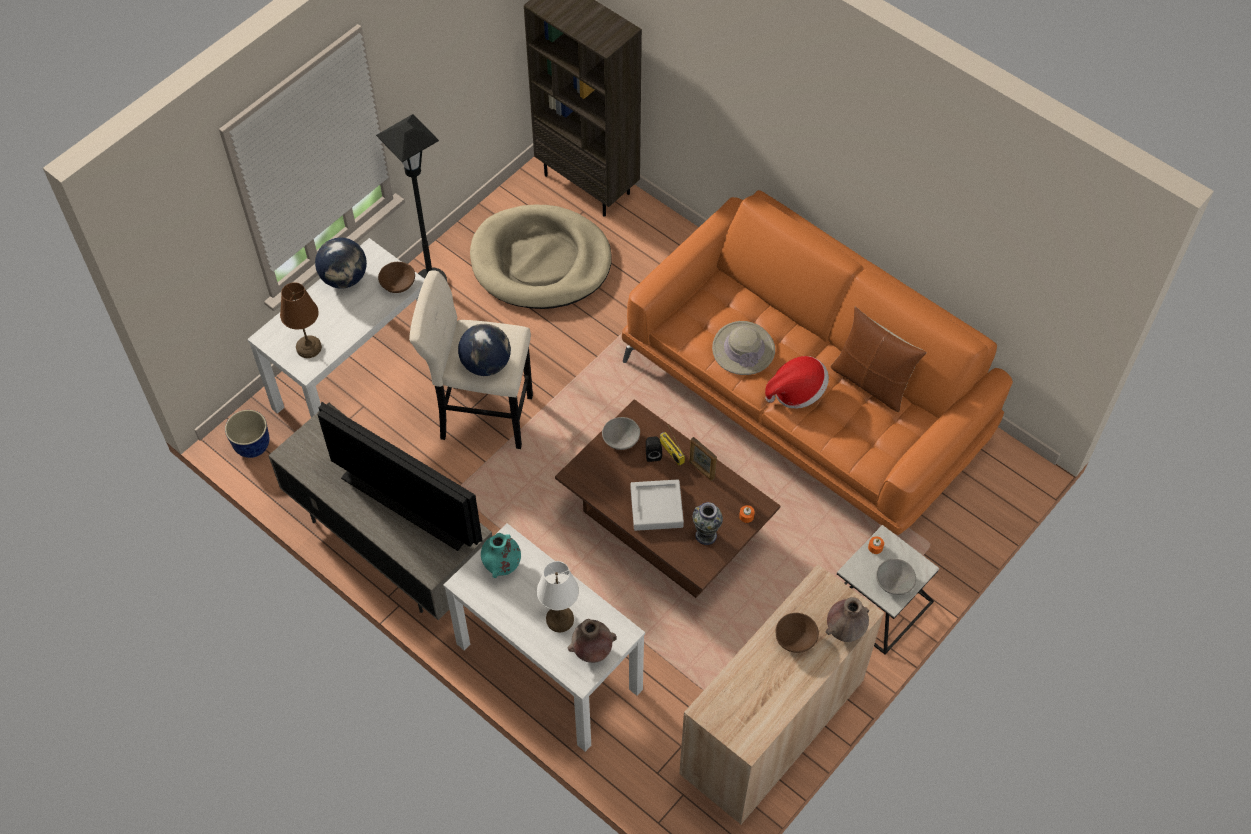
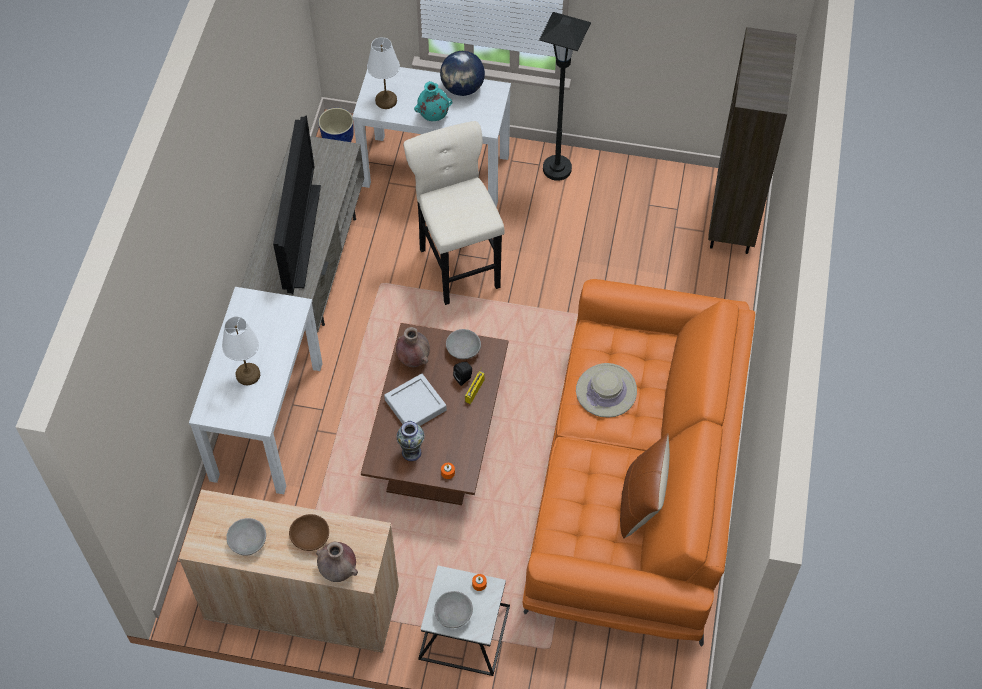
camera: 60 degrees right, 0 degrees up
brown table lamp [280,282,322,358] -> white table lamp [367,37,400,109]
brown bowl [378,262,415,293] -> none
globe [458,324,511,376] -> none
beige dog bed [470,205,612,309] -> none
turquoise vase [481,533,521,578] -> turquoise vase moved to [414,81,452,121]
brown vase [568,619,617,663] -> brown vase moved to [396,327,430,367]
picture frame [689,437,717,481] -> none
hat [765,356,829,409] -> none
none -> grey bowl [226,518,266,556]

